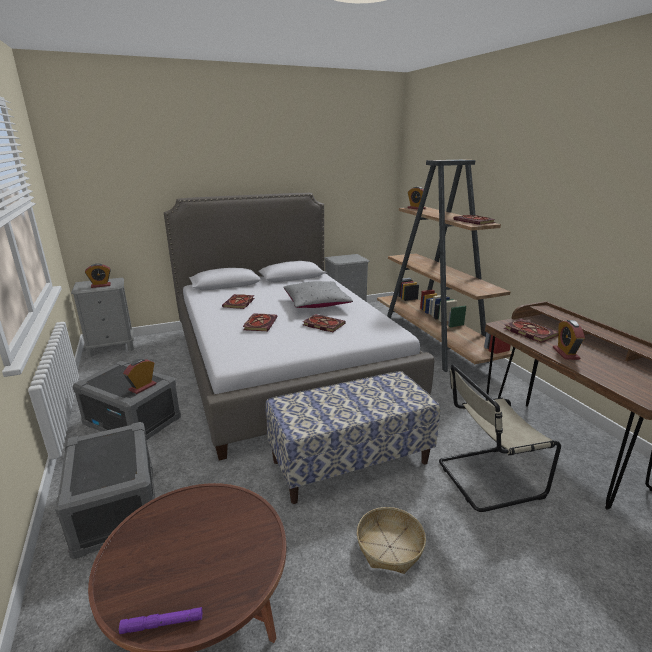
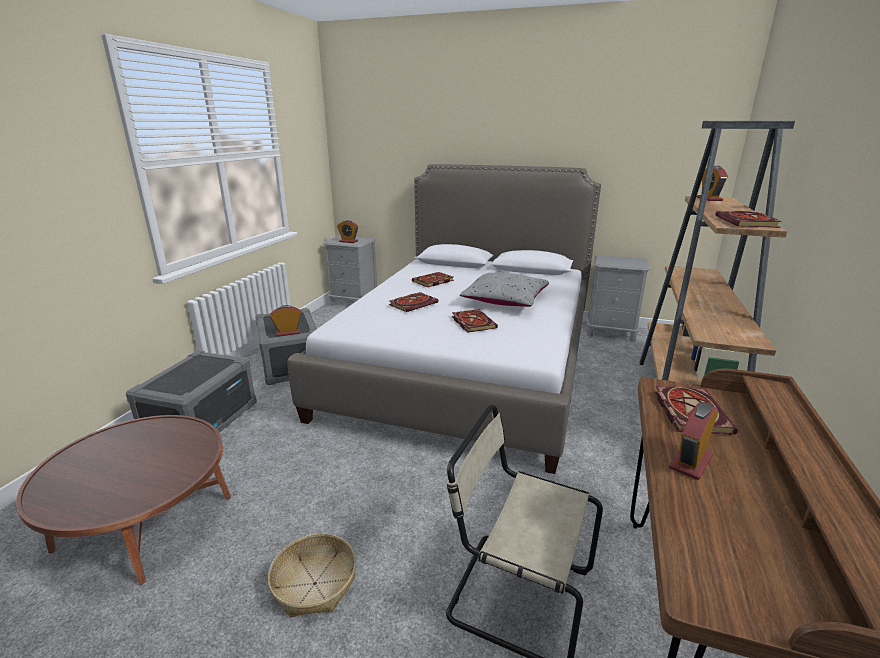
camera: 40 degrees right, 0 degrees up
purple flashlight [119,607,202,634] -> none
bench [265,371,440,504] -> none

